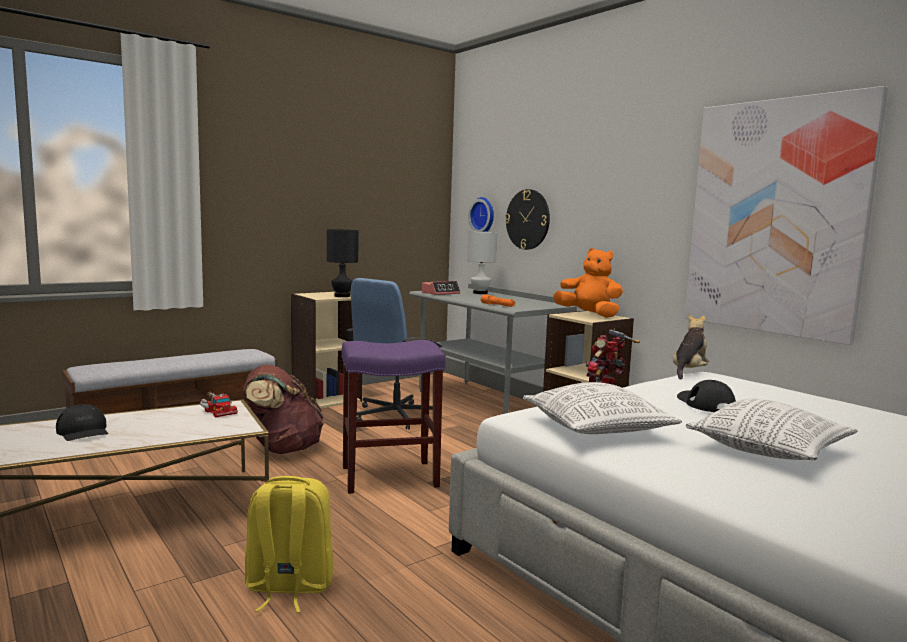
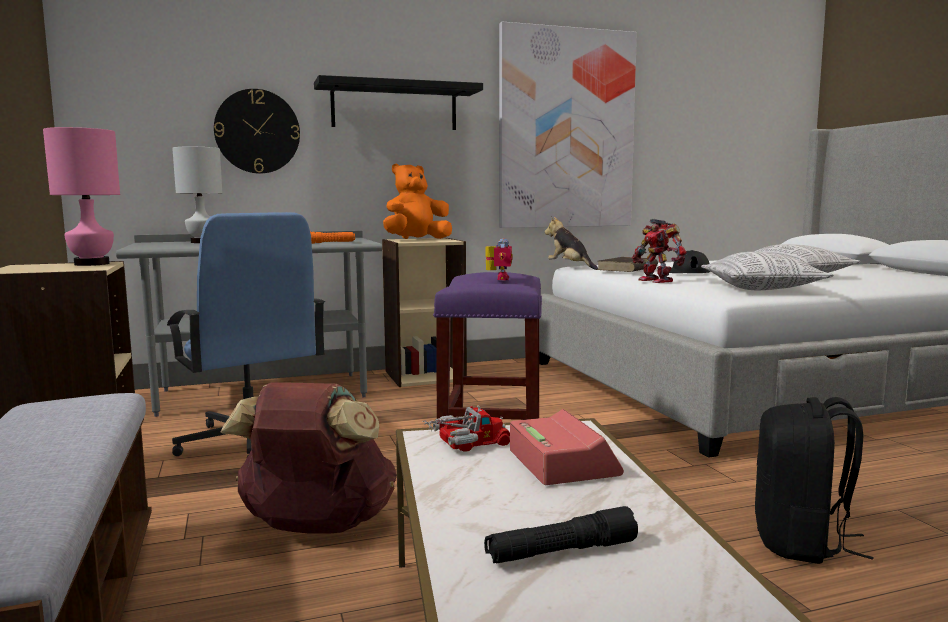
camera: 70 degrees left, 0 degrees up
black cap [56,404,108,441] -> black flashlight [484,506,638,564]
yellow backpack [245,476,333,613] -> black backpack [755,397,874,564]
black table lamp [327,229,359,297] -> pink table lamp [43,127,120,266]
alarm clock [422,281,461,295] -> alarm clock moved to [510,409,624,485]
wall clock [468,197,494,232] -> none
none -> black shelf [314,75,483,130]
none -> toy robot [485,238,512,280]
none -> brown book [597,257,658,272]

